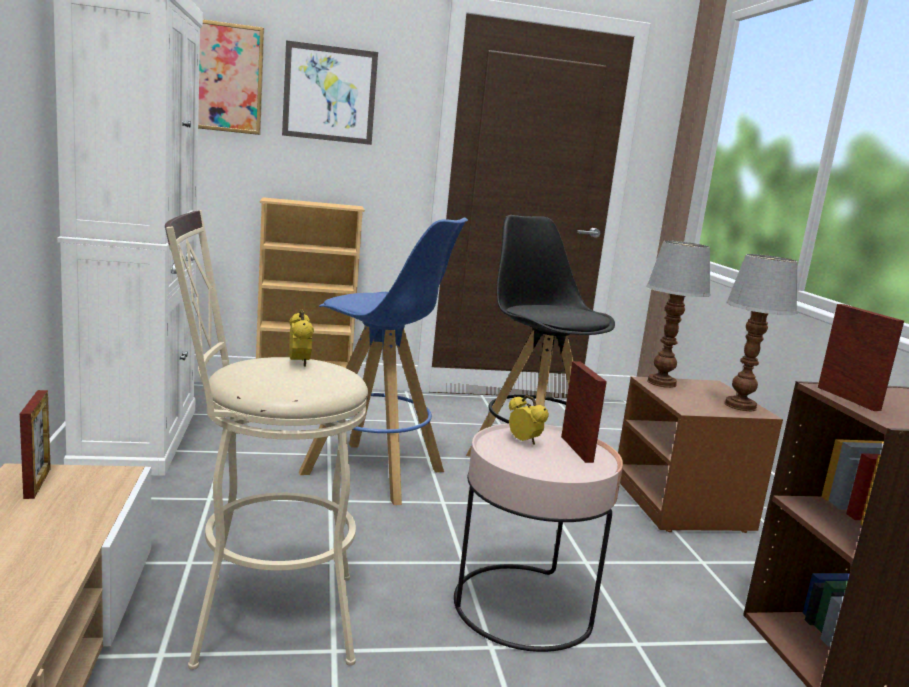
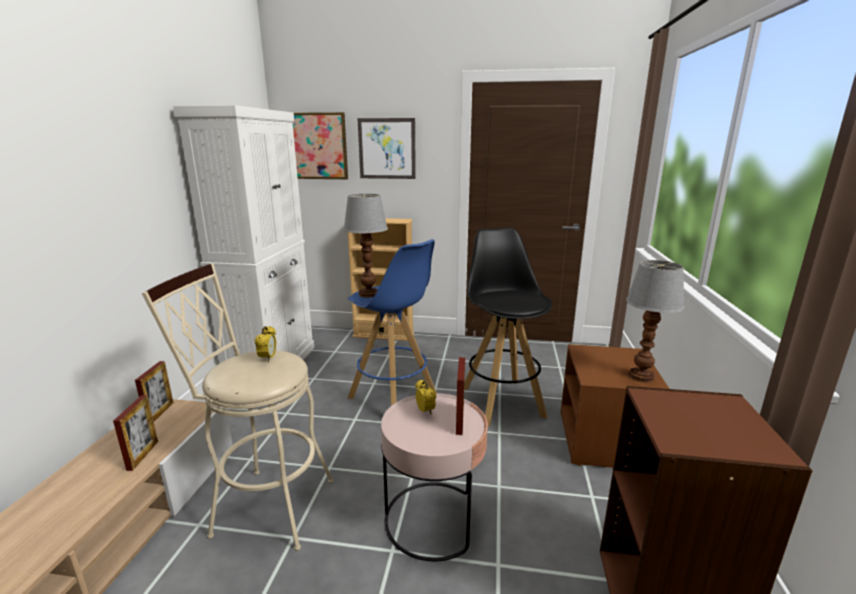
camera: 20 degrees right, 5 degrees up
table lamp [646,241,711,388] -> table lamp moved to [343,194,388,298]
picture frame [818,304,904,411] -> picture frame moved to [113,395,158,471]

